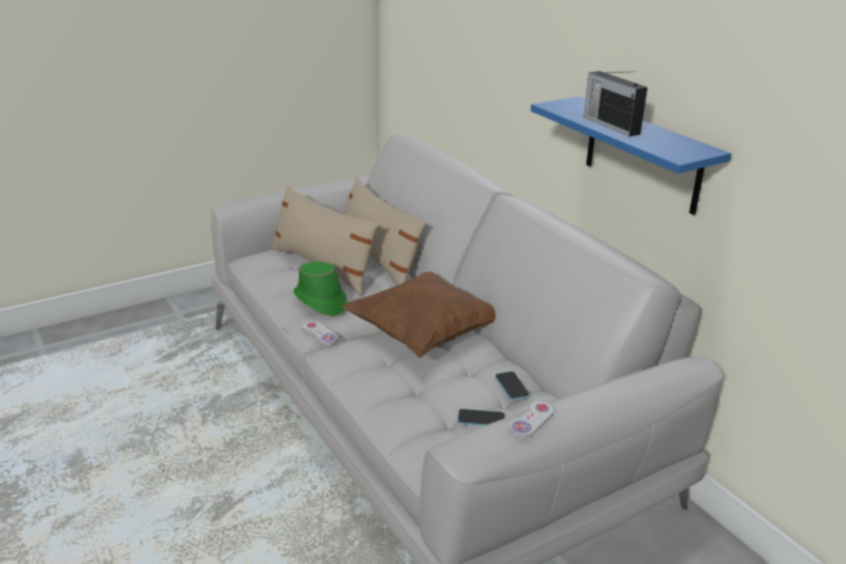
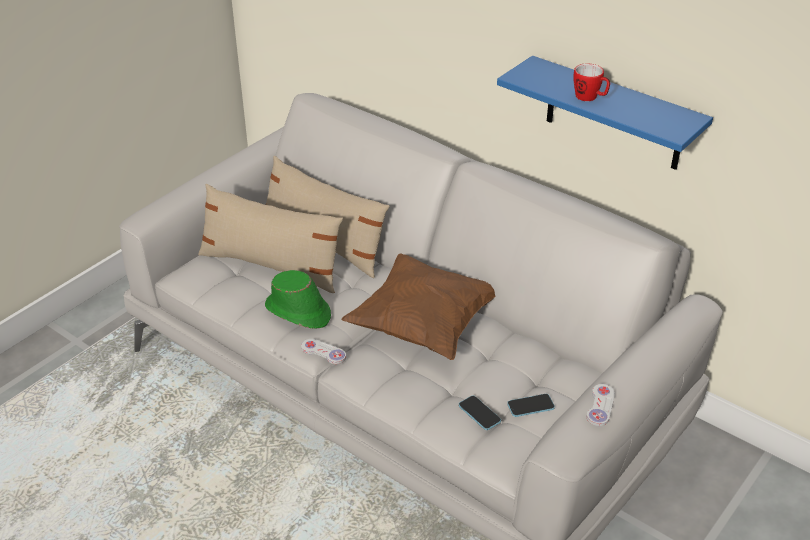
camera: 20 degrees left, 10 degrees up
phone [495,371,530,401] -> phone moved to [459,395,501,430]
radio [583,71,648,137] -> mug [573,63,610,101]

